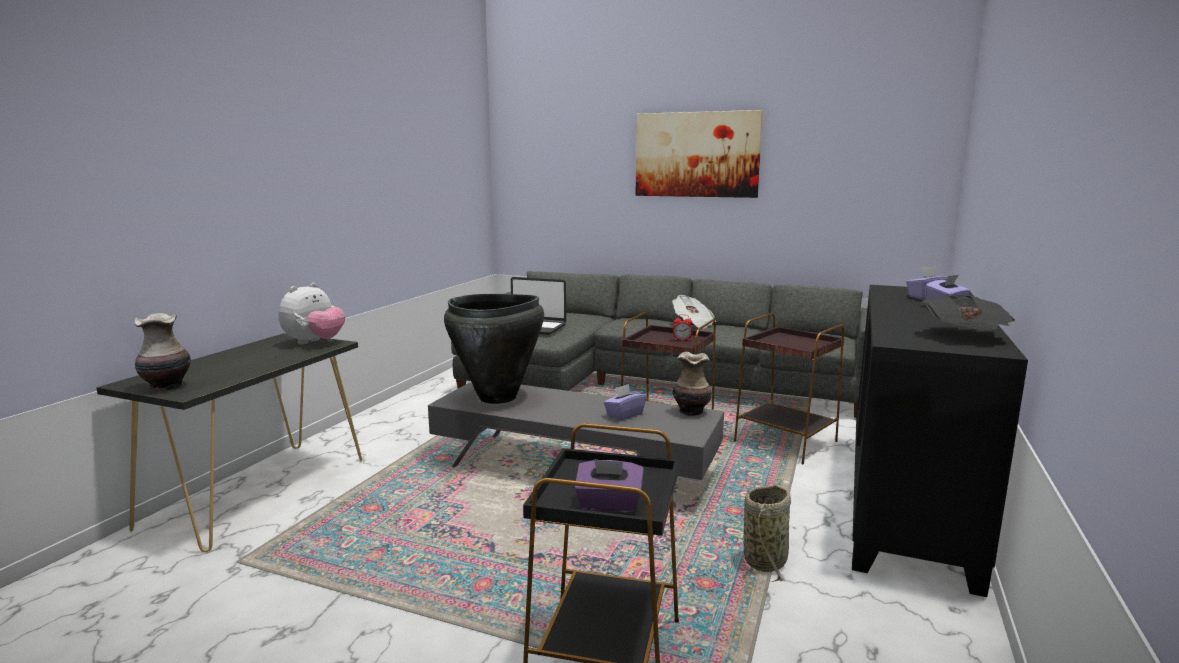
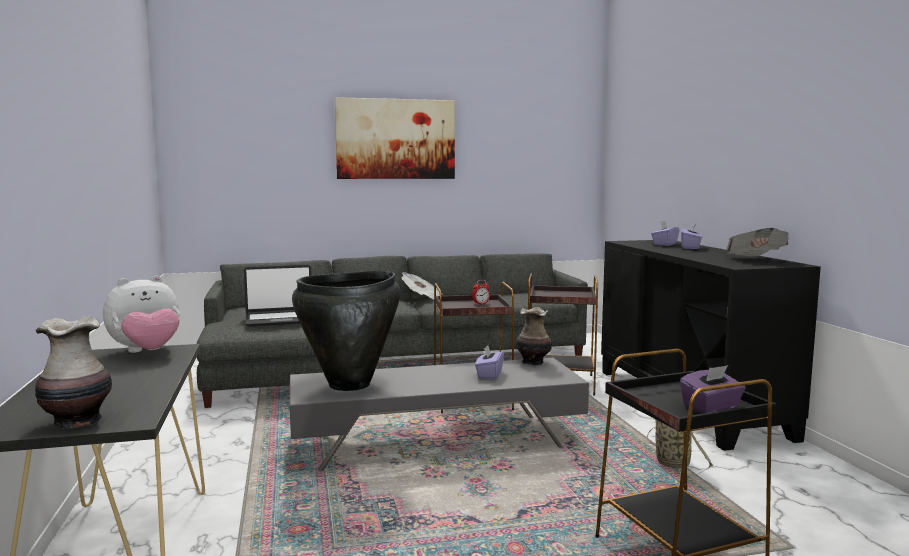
camera: 35 degrees left, 5 degrees down
plush toy [278,283,345,344] -> plush toy turned 60 degrees clockwise [103,275,180,353]

